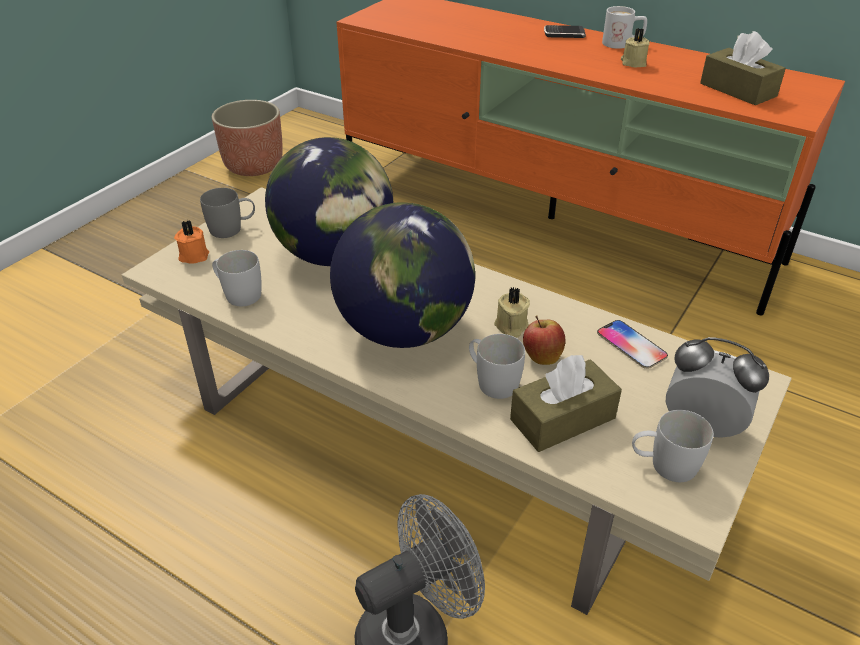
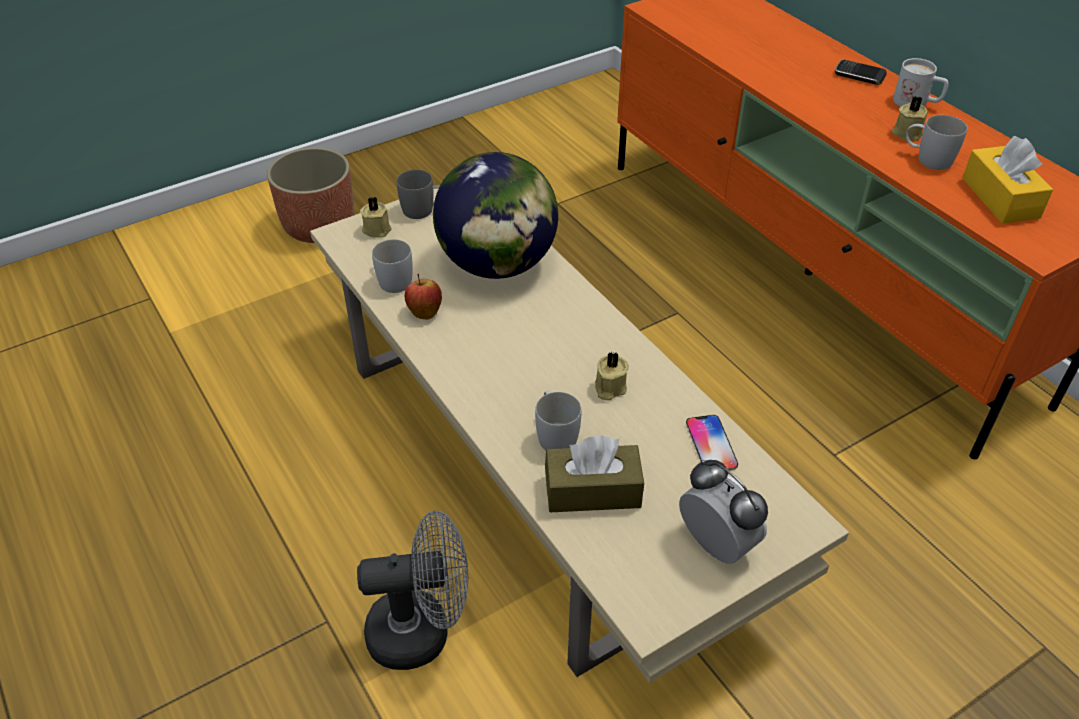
camera: 25 degrees right, 5 degrees up
orange candle [174,220,209,264] -> beige candle [360,197,392,238]
planter [212,100,283,176] -> planter moved to [267,147,354,243]
globe [330,202,475,348] -> none
apple [523,316,565,365] -> apple moved to [405,274,442,320]
white mug [632,410,714,482] -> white mug moved to [906,115,967,170]
brown tissue box [700,31,786,105] -> yellow tissue box [962,136,1053,224]

